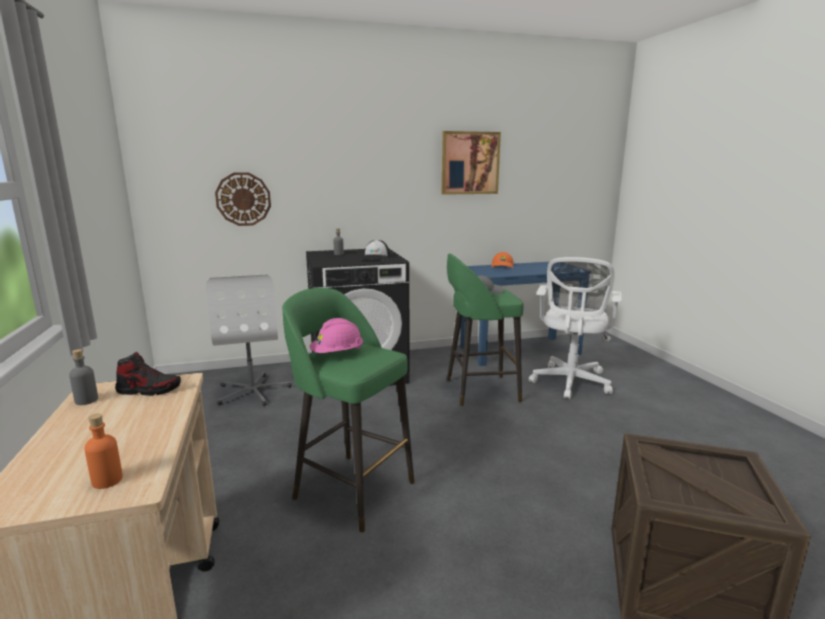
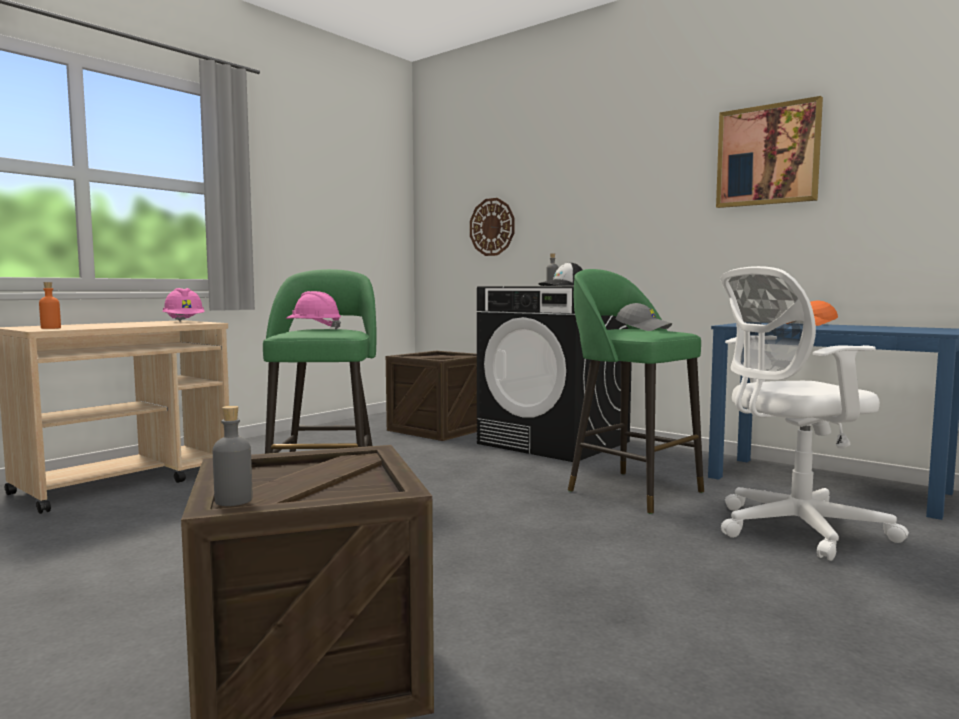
camera: 55 degrees right, 10 degrees down
grey bottle [69,349,98,405] -> grey bottle moved to [213,406,252,506]
shoe [115,352,181,396] -> pink hard hat [162,288,205,321]
white office chair [206,274,292,406] -> crate [386,351,478,441]

